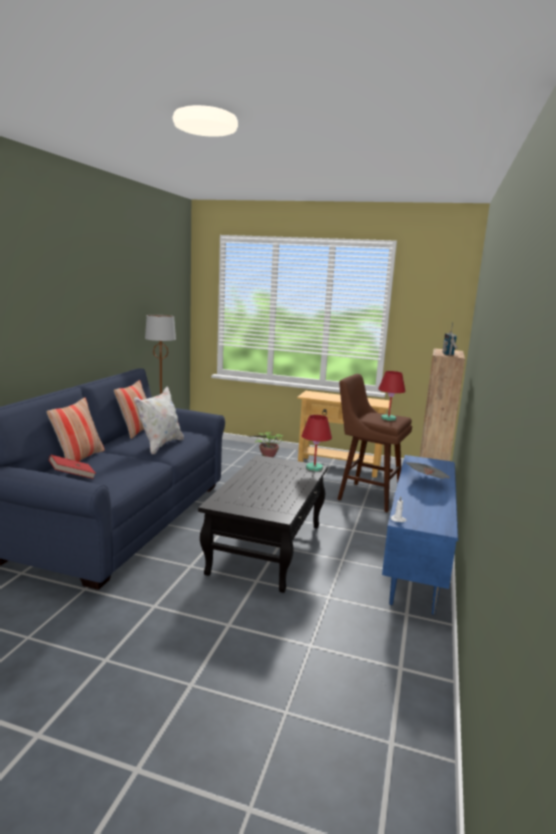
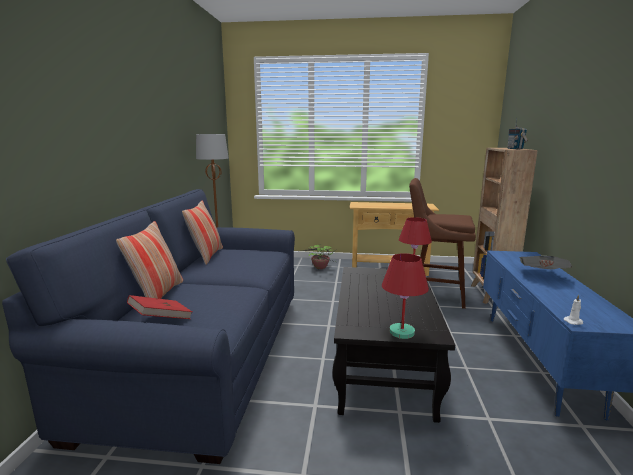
camera: 10 degrees left, 0 degrees up
white pillow [134,386,184,454] -> none
red table lamp [378,371,406,421] -> red table lamp moved to [382,253,429,339]

